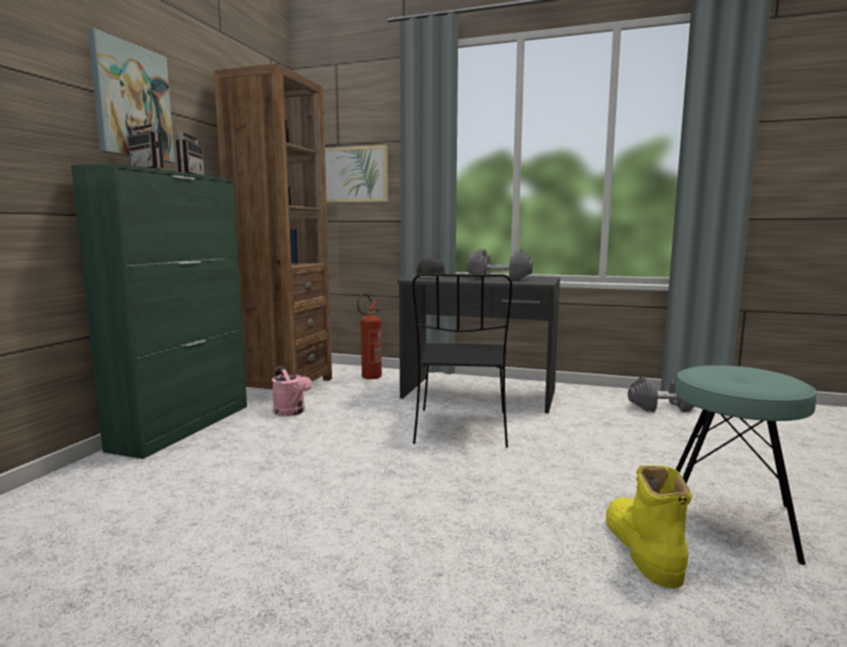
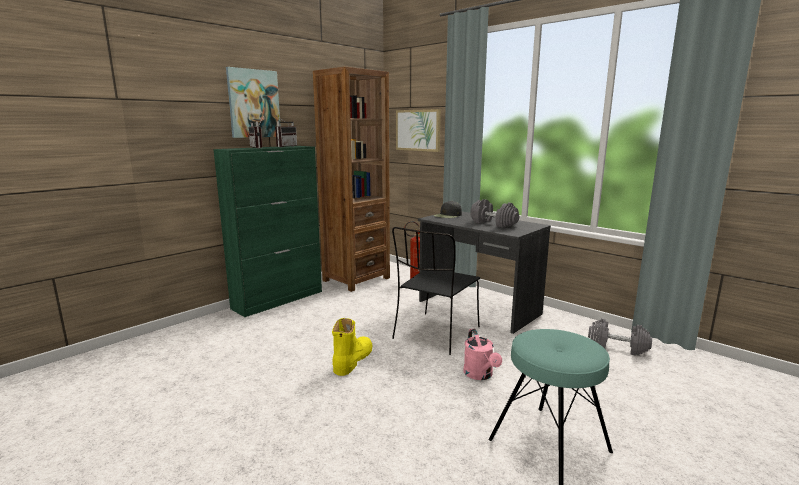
camera: 25 degrees right, 5 degrees up
pink watering can [272,366,312,416] -> pink watering can moved to [463,329,502,380]
yellow boot [606,465,692,588] -> yellow boot moved to [332,318,373,376]

